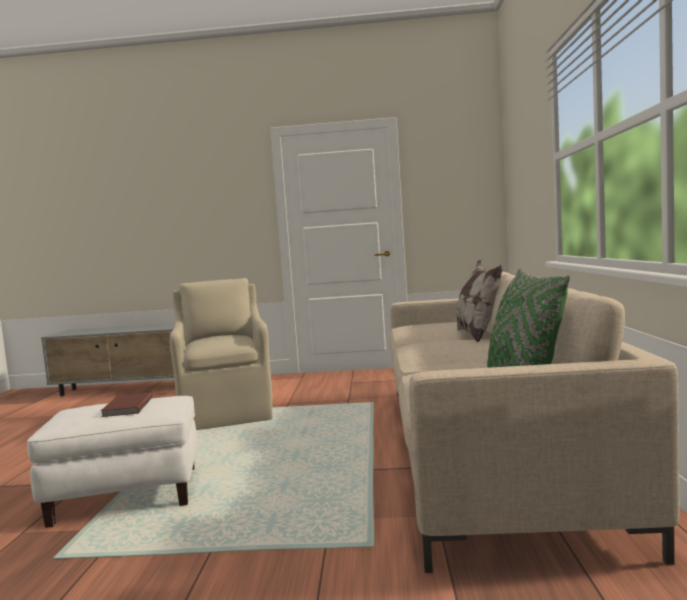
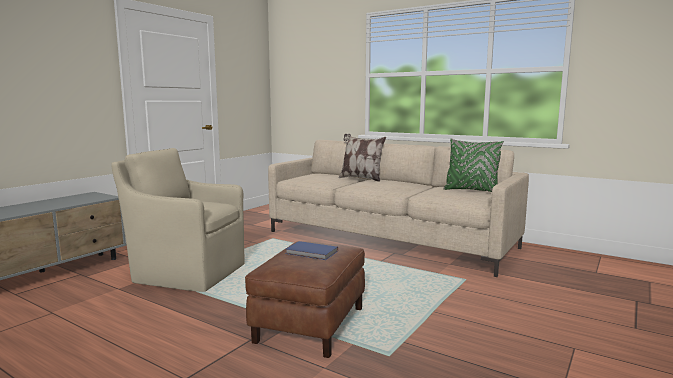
camera: 60 degrees left, 5 degrees up
white ottoman [27,396,198,528] -> brown ottoman [245,241,365,358]
brown book [101,393,153,417] -> blue book [286,241,338,260]

